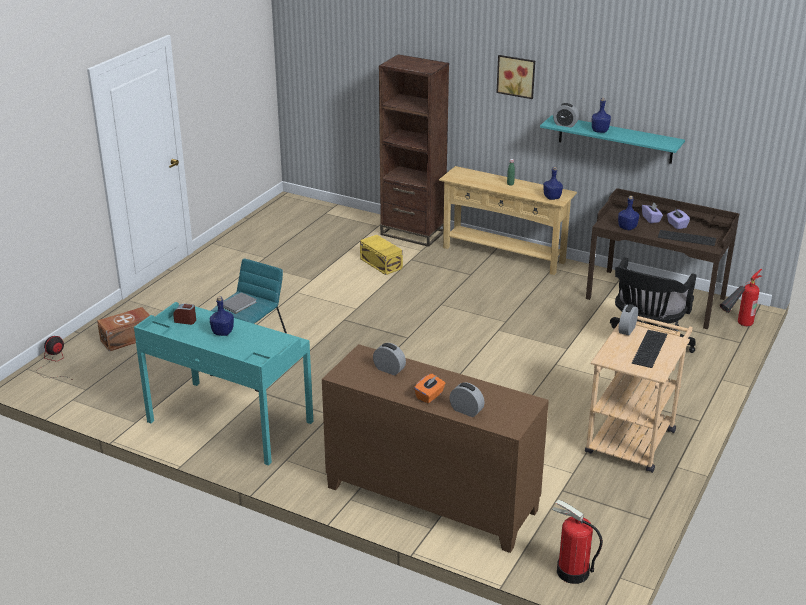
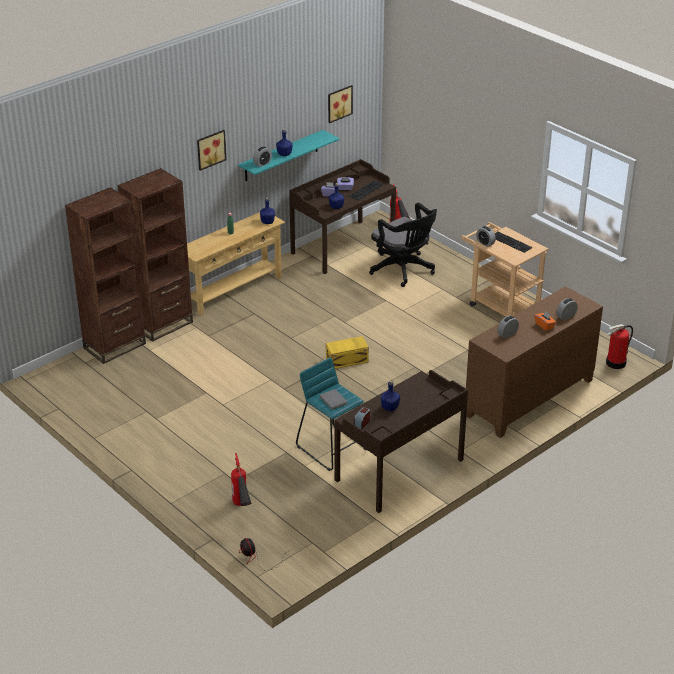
camera: 70 degrees left, 5 degrees up
brown storage box [97,307,150,351] -> fire extinguisher [231,453,251,506]
turquoise desk [134,302,313,466] -> brown desk [334,370,468,513]
yellow storage box [360,235,403,275] -> yellow storage box moved to [326,336,369,369]
none -> brown bookcase [65,187,146,364]
none -> picture [328,85,353,123]

